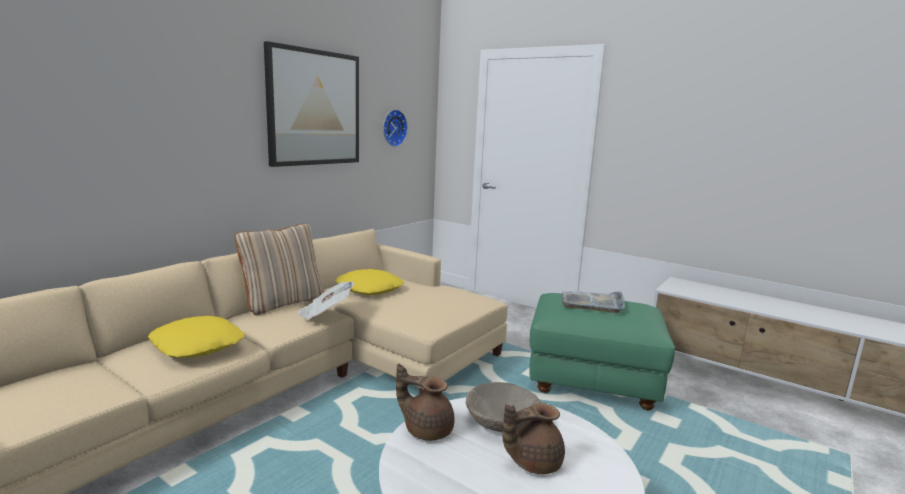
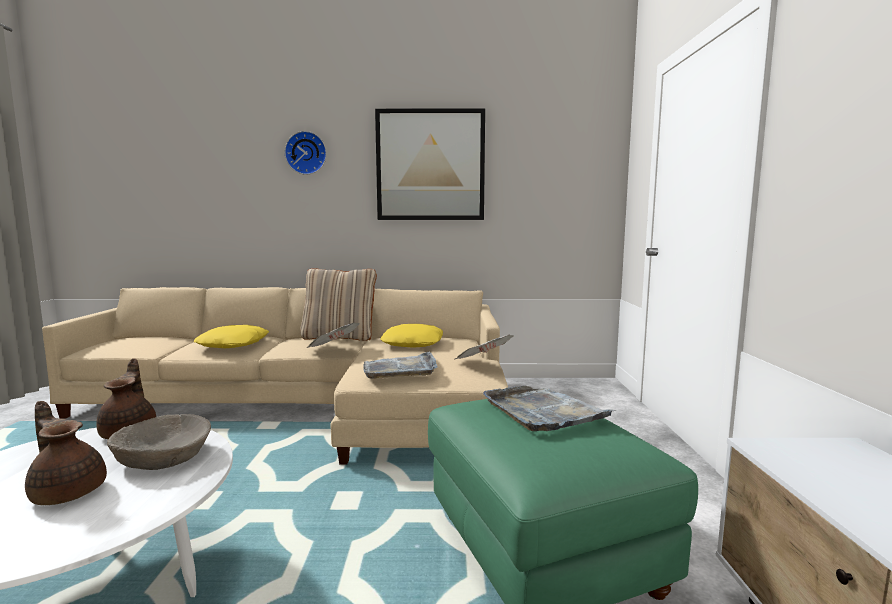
camera: 55 degrees right, 5 degrees down
wall clock [383,110,408,147] -> wall clock moved to [284,131,327,175]
none -> grey tray [363,352,438,378]
none -> newspaper [455,335,514,359]

